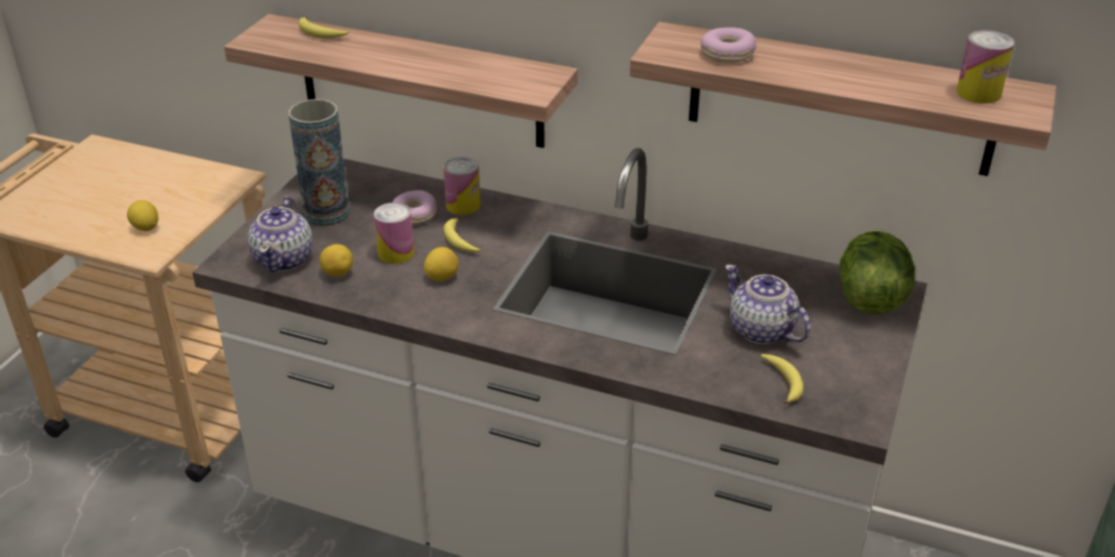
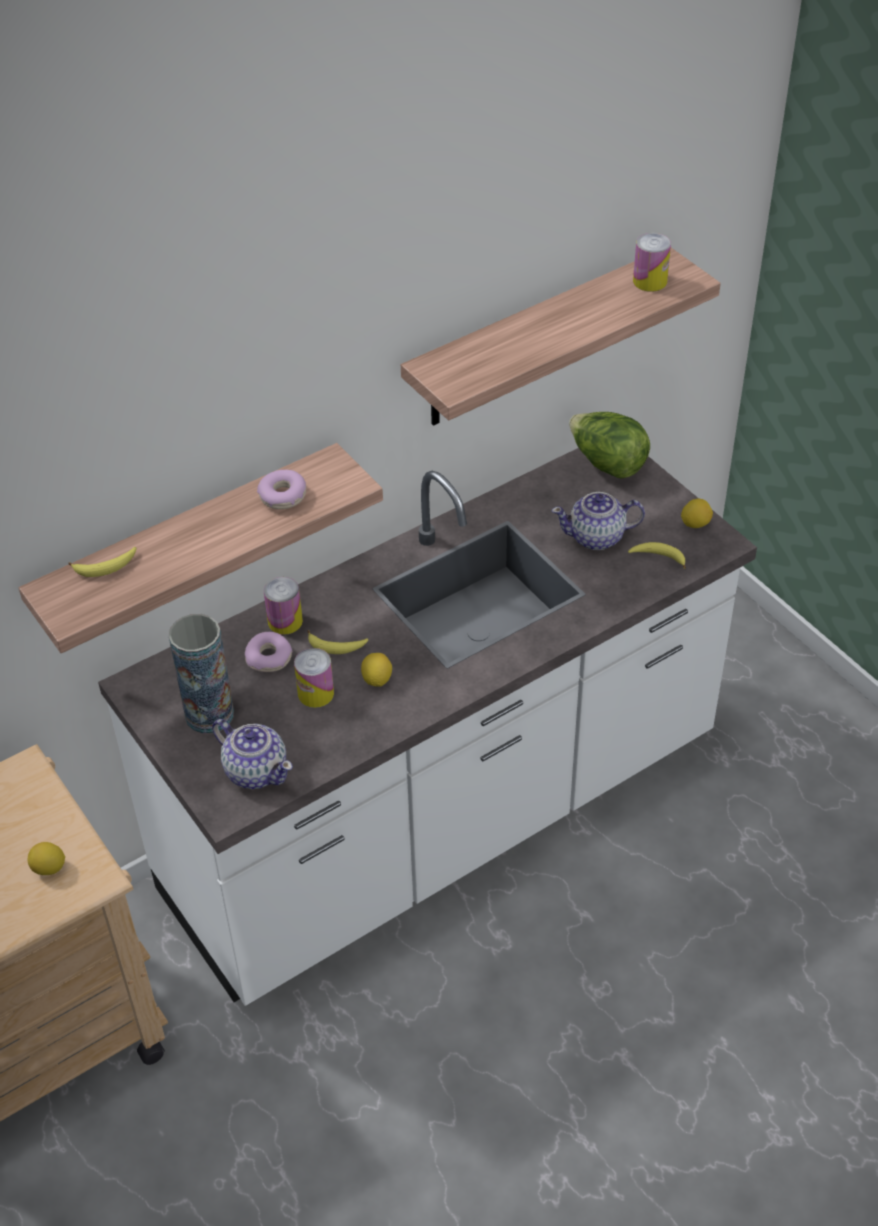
camera: 55 degrees left, 10 degrees up
lemon [319,244,353,277] -> lemon moved to [681,499,713,528]
donut [701,27,757,63] -> donut moved to [257,470,306,509]

